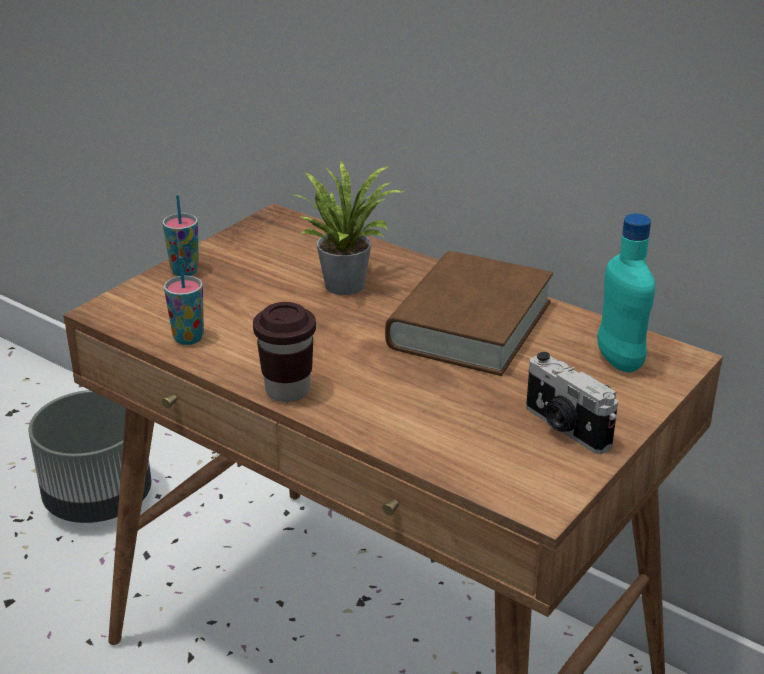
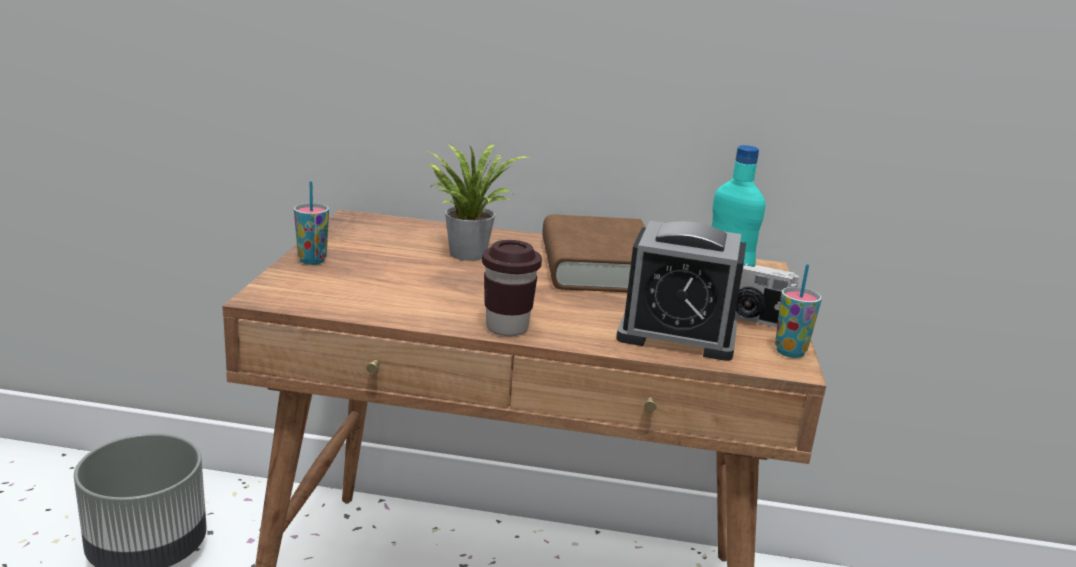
camera: 30 degrees left, 10 degrees down
cup [164,257,204,345] -> cup moved to [775,264,822,358]
none -> alarm clock [616,221,746,361]

